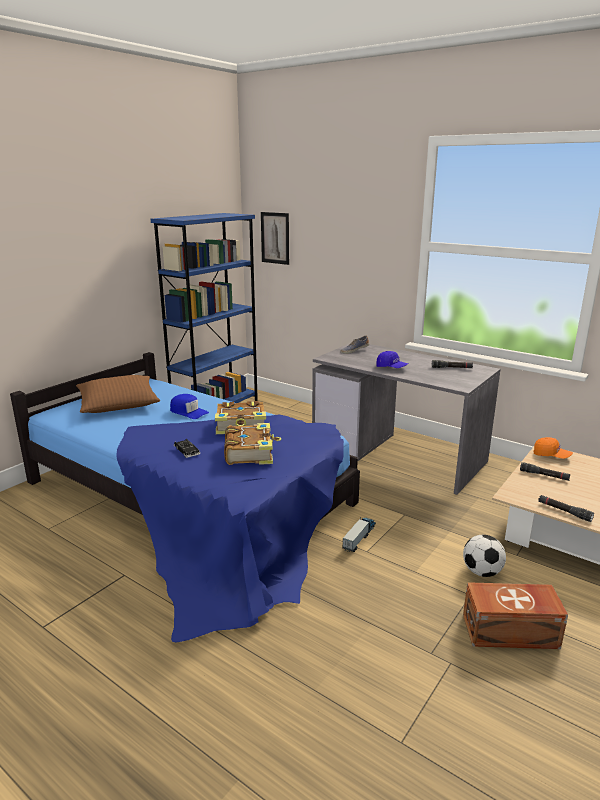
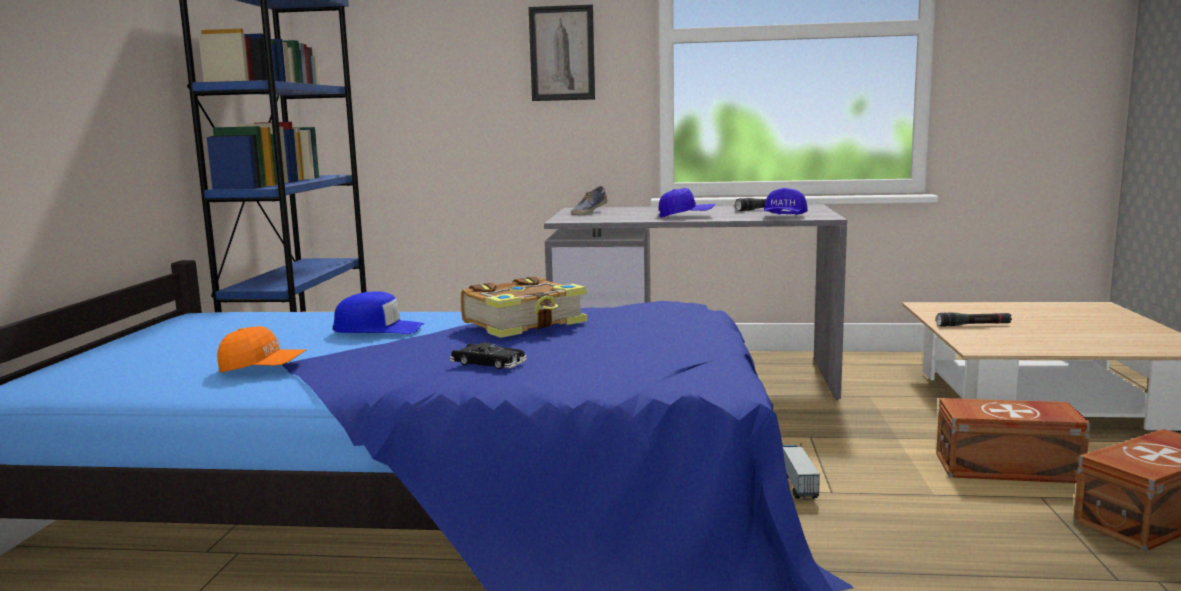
camera: 30 degrees left, 10 degrees down
brown pillow [76,375,160,413] -> none
book [224,423,281,465] -> none
picture [261,212,289,265] -> picture moved to [529,4,595,101]
football [463,535,506,577] -> brown storage box [936,398,1091,483]
orange cap [533,437,573,459] -> orange cap moved to [217,326,306,373]
black flashlight [538,495,594,522] -> none
none -> blue cap [764,188,808,215]

